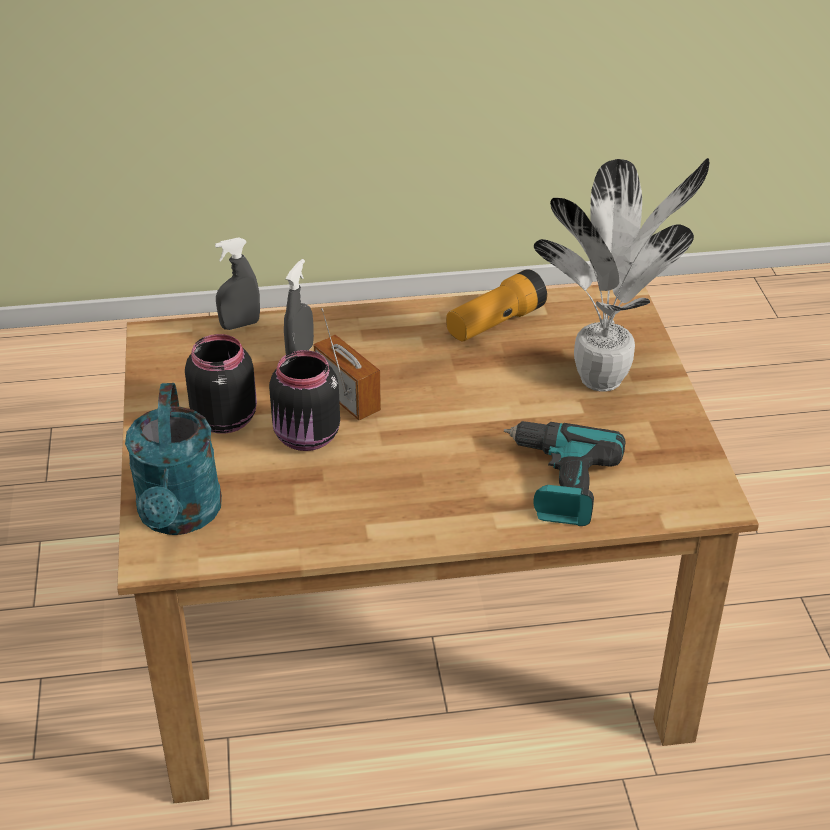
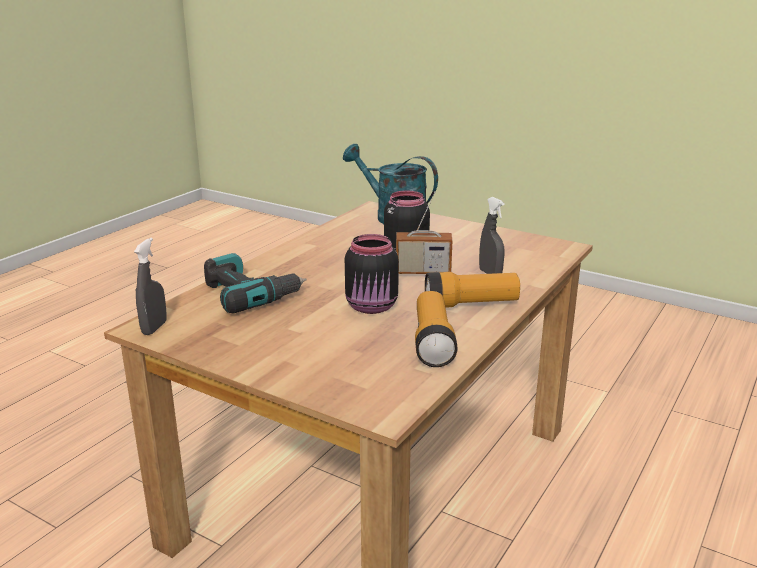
camera: 130 degrees right, 15 degrees down
black jar [185,334,257,434] -> black jar moved to [345,234,399,314]
grey spray bottle [215,237,260,330] -> grey spray bottle moved to [134,237,167,335]
potted plant [534,158,710,392] -> none
none -> flashlight [425,272,520,308]

